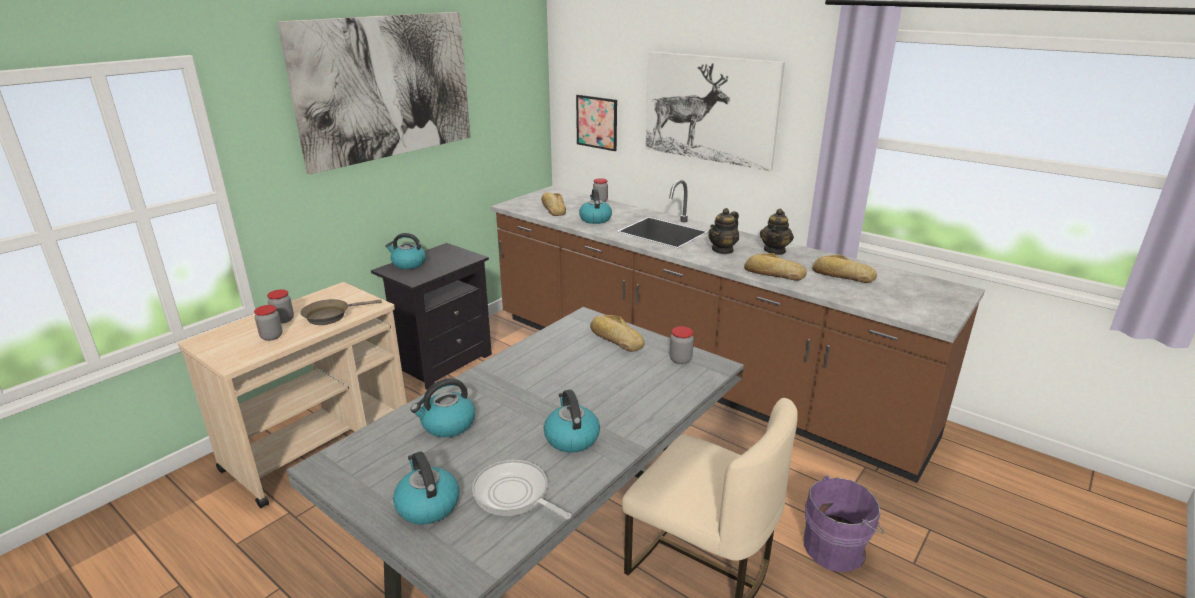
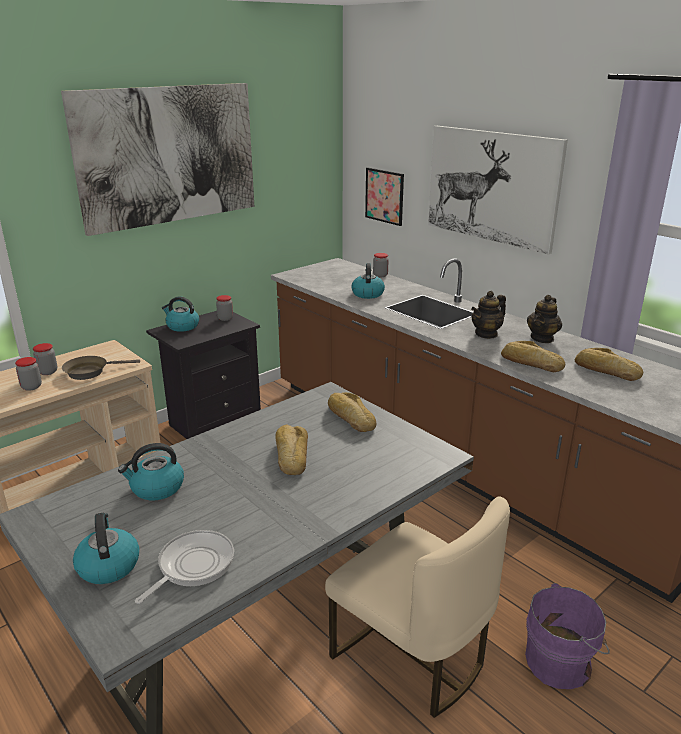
camera: 10 degrees right, 0 degrees up
frying pan [472,460,572,519] -> frying pan turned 75 degrees clockwise [135,530,234,604]
bread [541,192,566,216] -> bread moved to [275,425,308,475]
kettle [544,390,600,453] -> none
jar [670,326,694,364] -> jar moved to [216,295,233,321]

